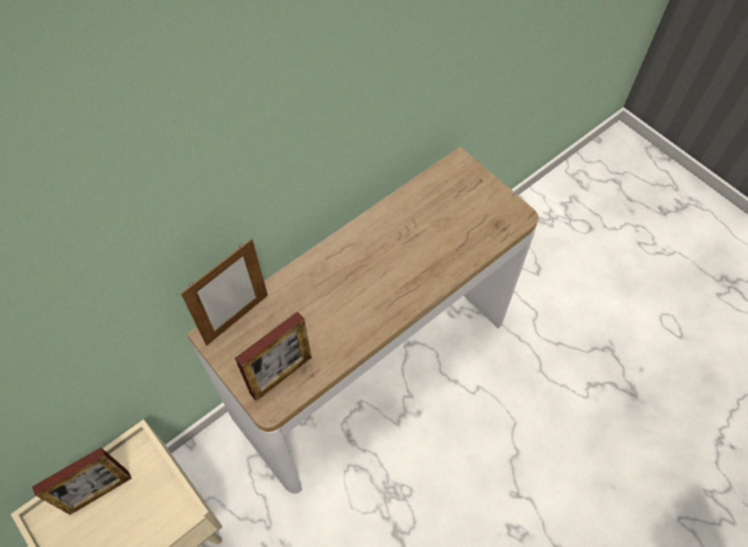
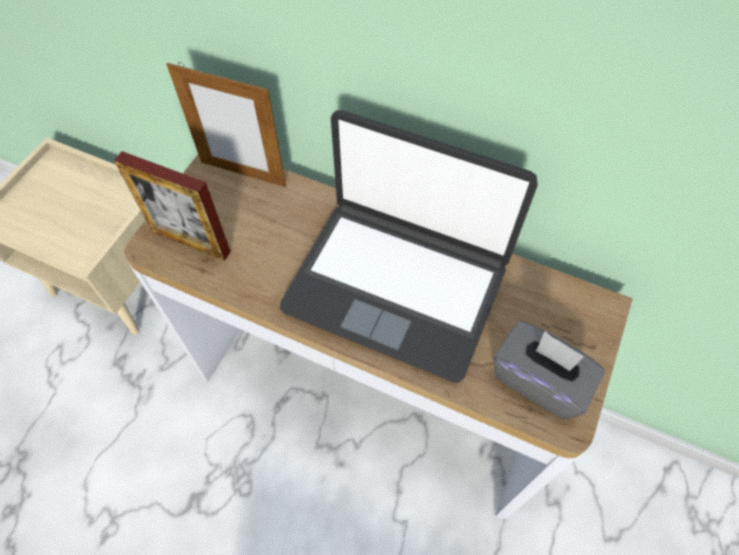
camera: 65 degrees right, 0 degrees up
picture frame [32,448,132,515] -> none
none -> laptop [280,110,538,382]
none -> grey tissue box [493,321,605,419]

